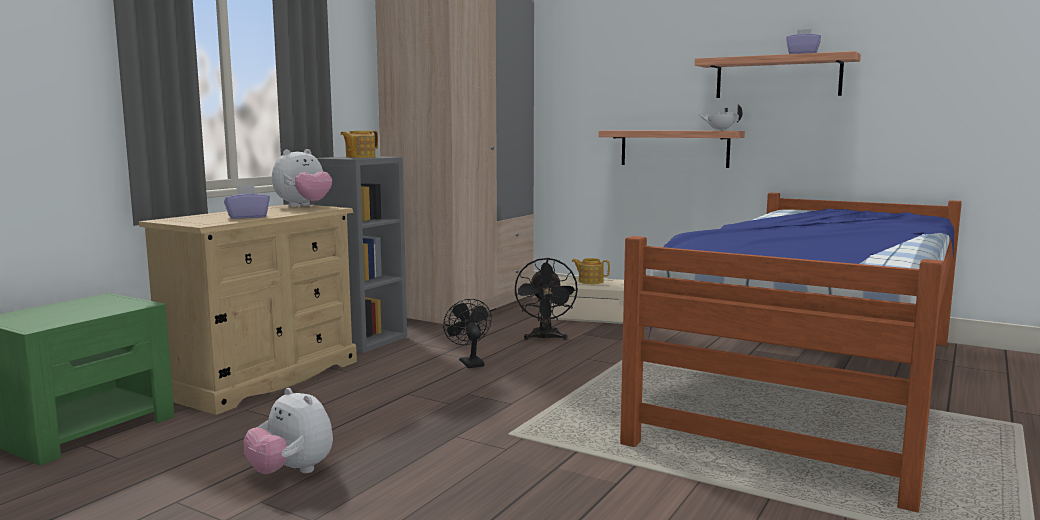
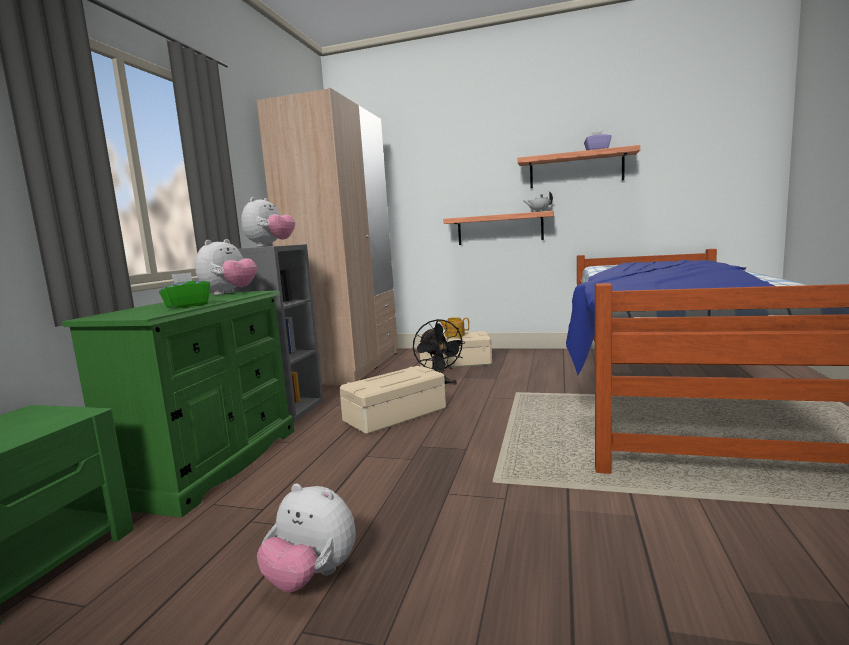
camera: 15 degrees left, 0 degrees up
beige dresser [139,204,357,415] -> green dresser [62,290,294,517]
purple tissue box [224,185,270,219] -> green tissue box [159,272,210,309]
teapot [340,130,378,158] -> plush toy [241,197,295,247]
black fan [443,299,492,368] -> beige storage box [339,366,446,435]

